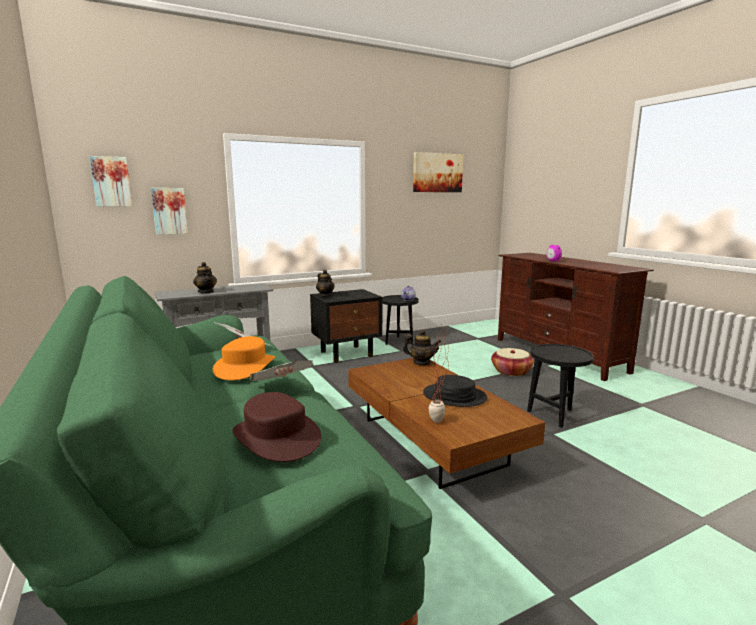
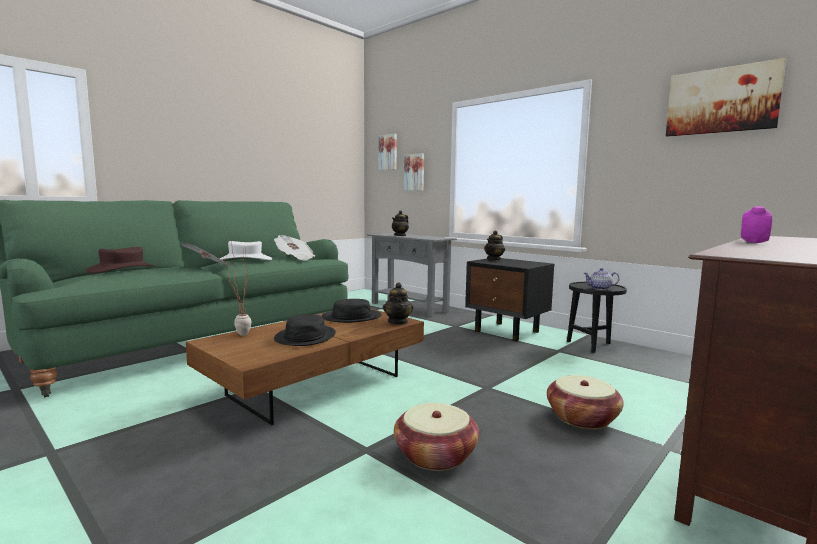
camera: 70 degrees right, 5 degrees down
orange hat [213,336,275,380] -> white hat [219,241,272,260]
black side table [527,344,594,428] -> basket [394,403,479,471]
none -> black hat [322,299,382,323]

